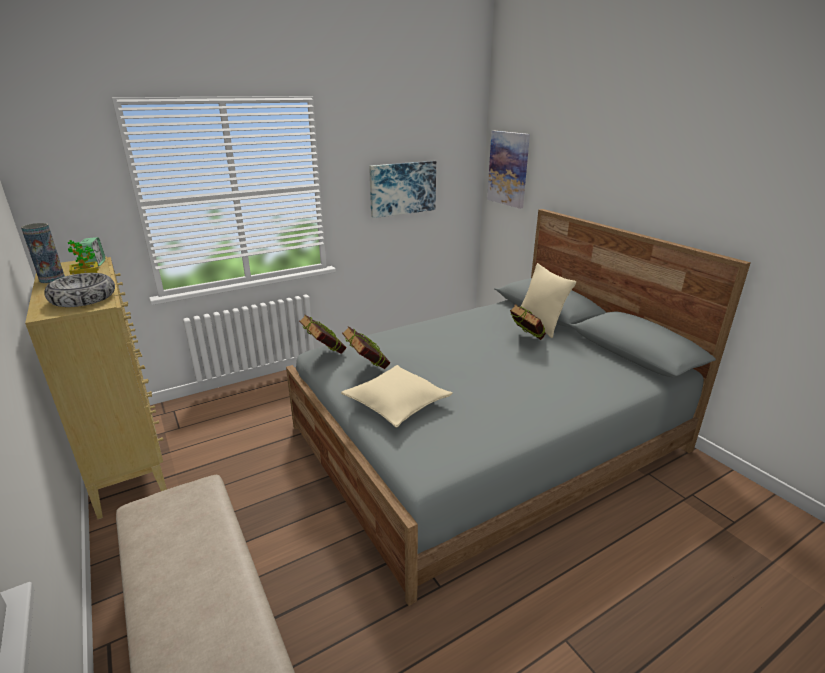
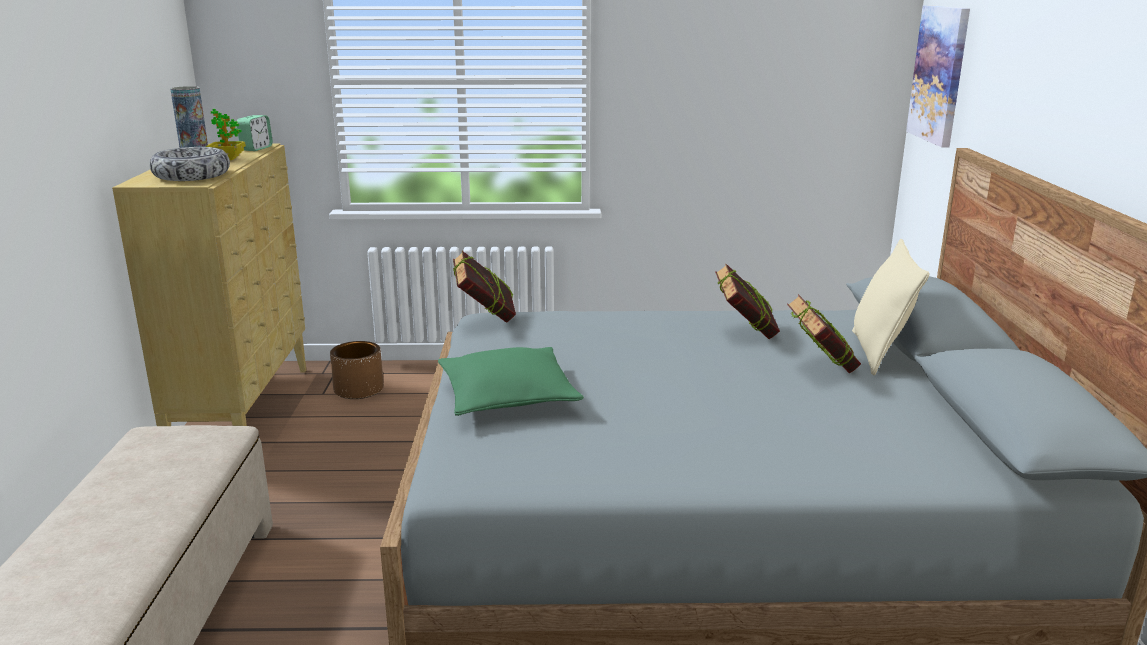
camera: 30 degrees right, 5 degrees down
beige pillow [341,365,453,428] -> green pillow [438,347,584,416]
book [342,326,391,369] -> book moved to [715,264,780,339]
picture [369,161,436,218] -> none
none -> brown planter [330,341,384,399]

